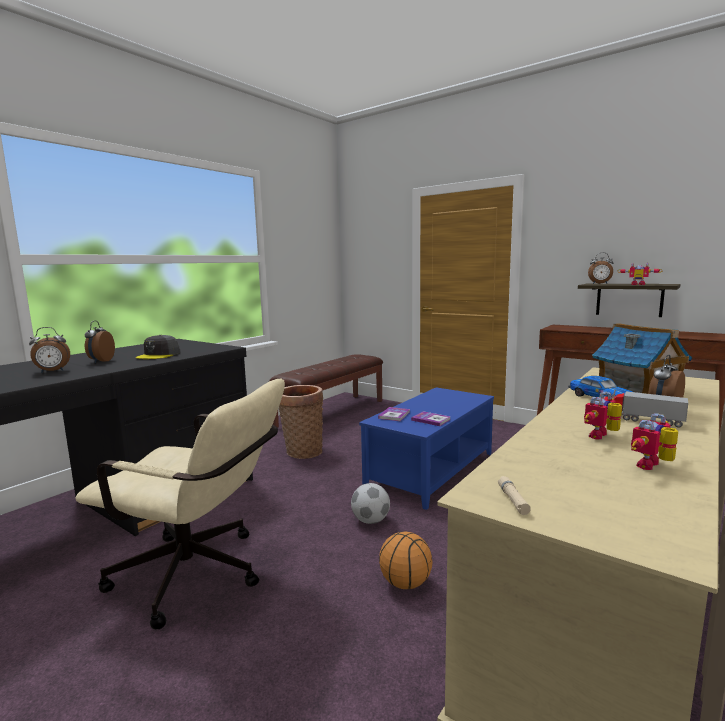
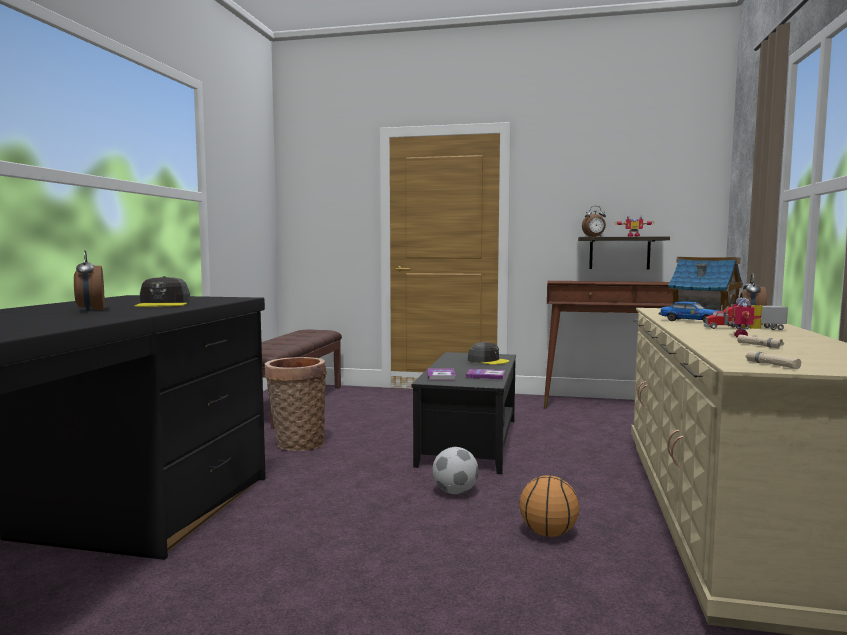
camera: 25 degrees left, 5 degrees down
alarm clock [29,327,70,373] -> none
beige office chair [75,379,285,630] -> none
blue coffee table [359,387,494,510] -> black coffee table [412,352,516,474]
toy robot [631,413,678,470] -> none
none -> grey cap [468,342,510,365]
none -> beige flashlight [737,335,784,349]

